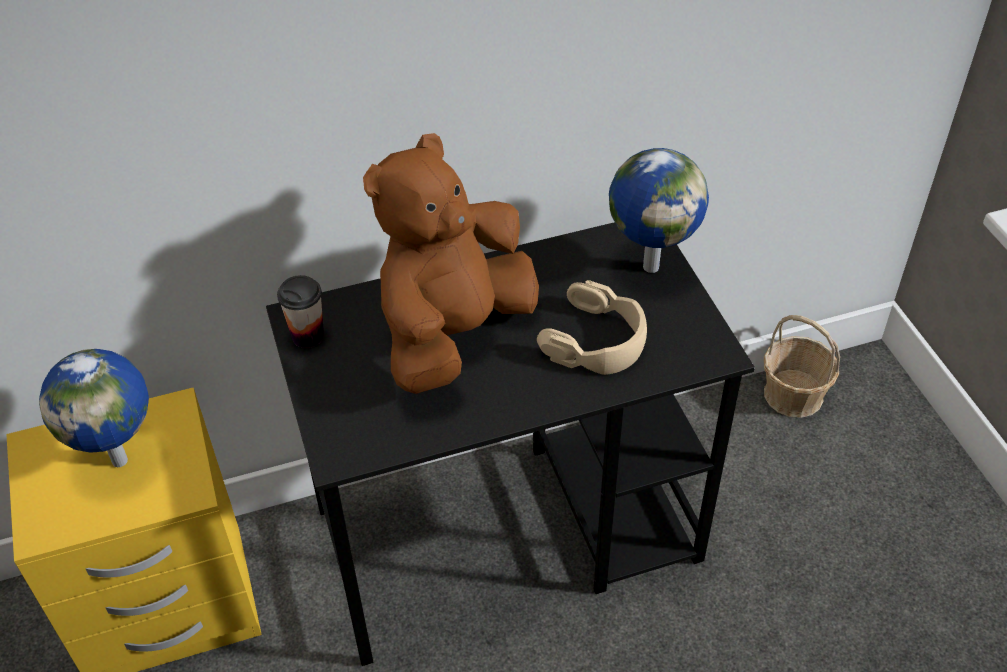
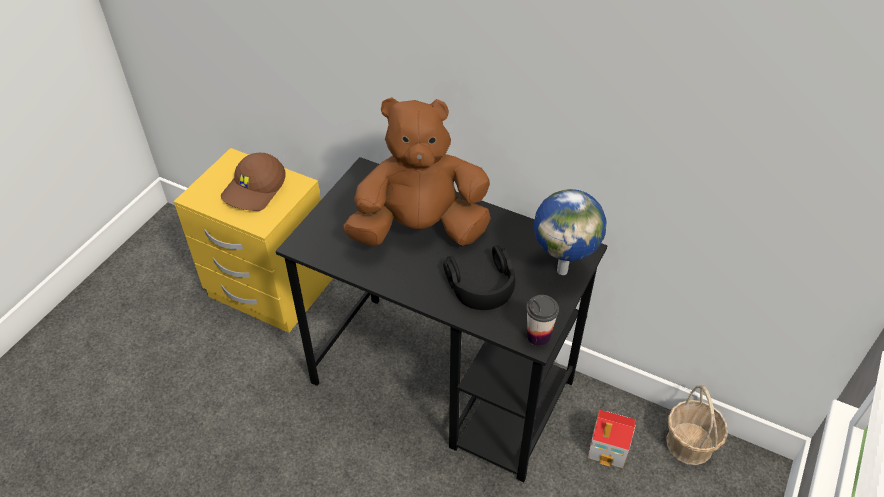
camera: 45 degrees right, 0 degrees up
globe [39,349,149,467] -> brown cap [221,153,285,211]
cup [277,275,324,348] -> cup moved to [526,295,559,346]
beige headphones [537,280,647,375] -> black headphones [443,245,515,310]
none -> toy house [587,410,635,468]

